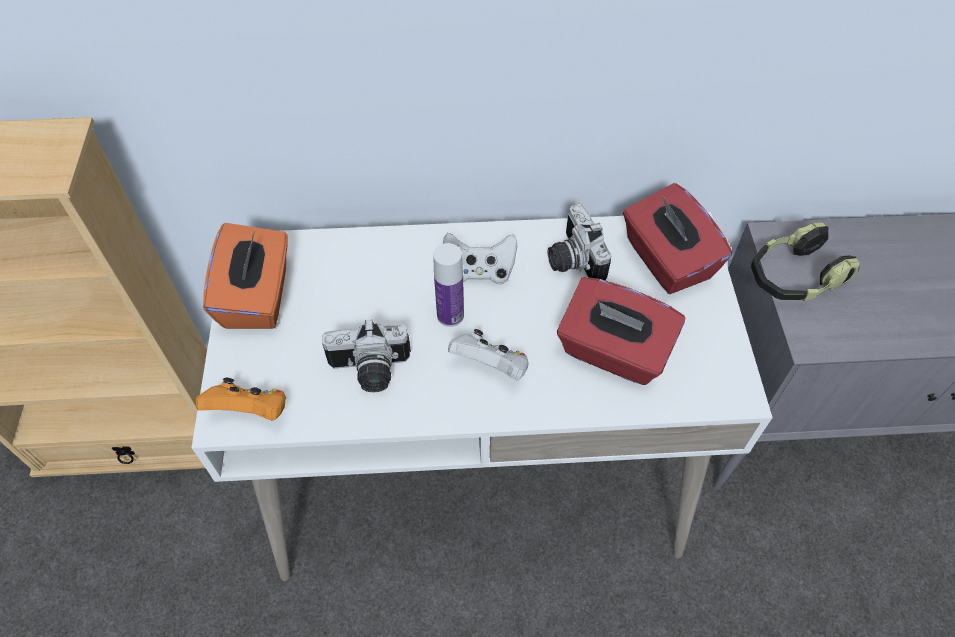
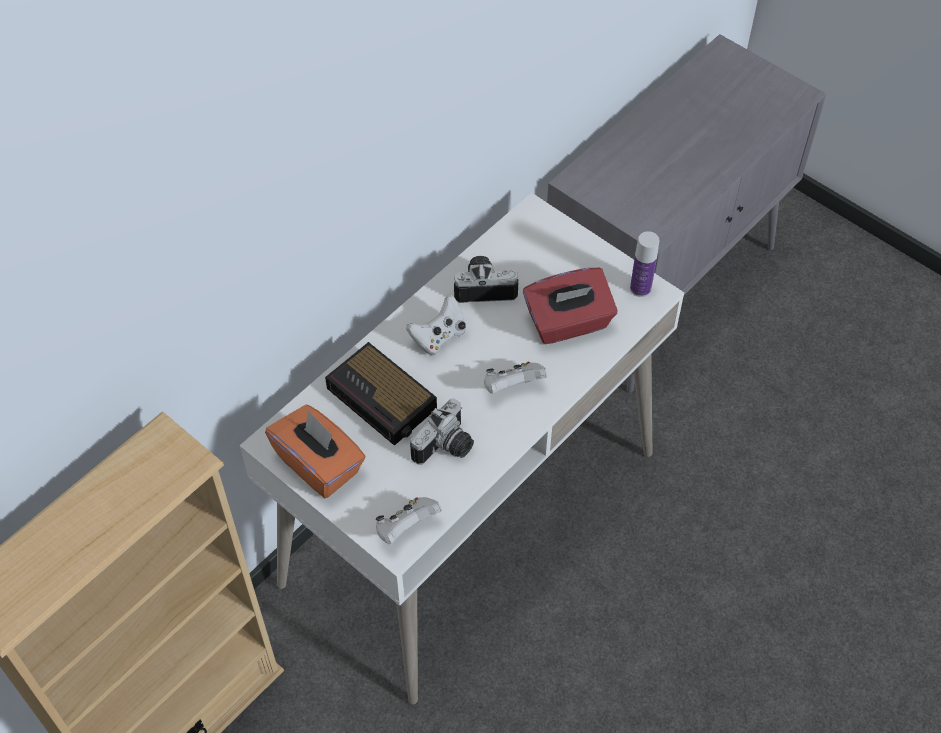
camera: 45 degrees left, 0 degrees up
orange game controller [196,378,286,421] -> white game controller [376,497,442,544]
bottle [433,243,464,327] -> bottle moved to [630,231,659,297]
camera [548,204,612,281] -> camera turned 150 degrees clockwise [454,256,518,303]
red tissue box [623,183,732,294] -> none
headphones [751,222,860,301] -> none
none -> alarm clock [325,342,437,446]

